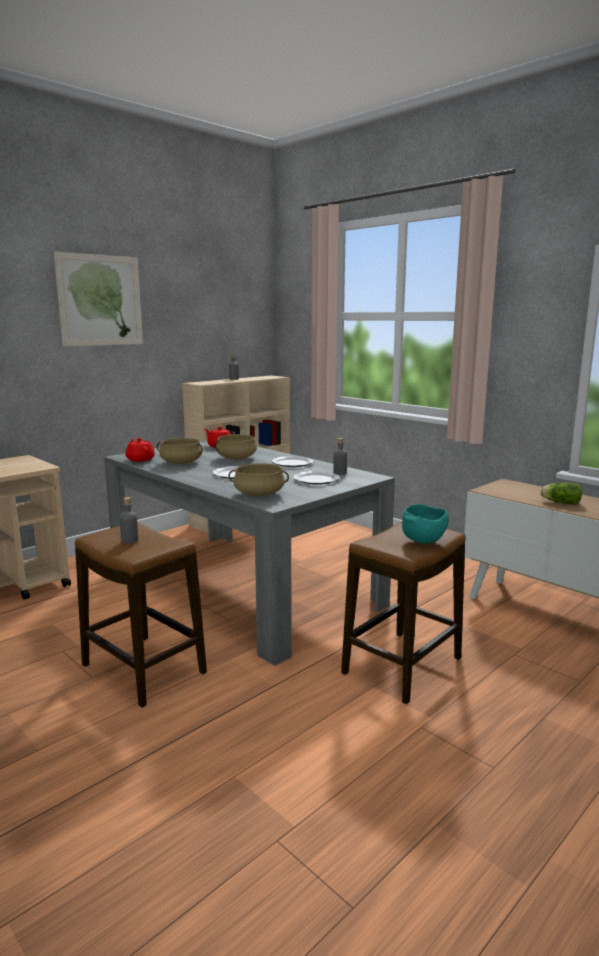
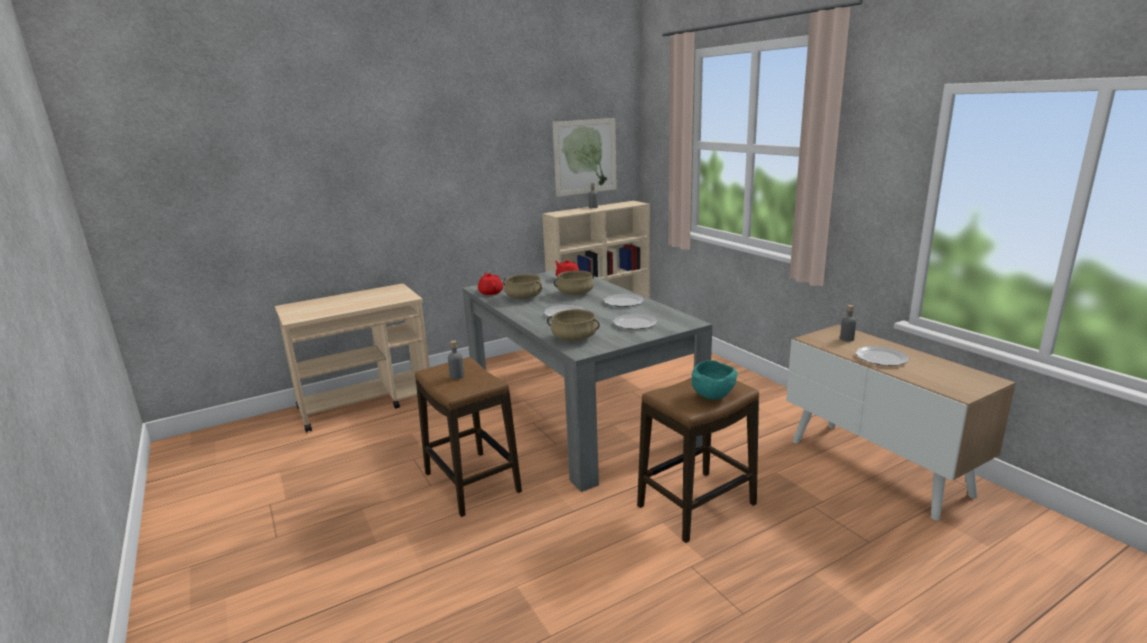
camera: 15 degrees right, 5 degrees up
picture [54,251,143,347] -> picture moved to [553,118,617,197]
grey bottle [334,438,347,475] -> grey bottle moved to [840,305,856,342]
lettuce [540,483,582,504] -> plate [855,346,909,366]

